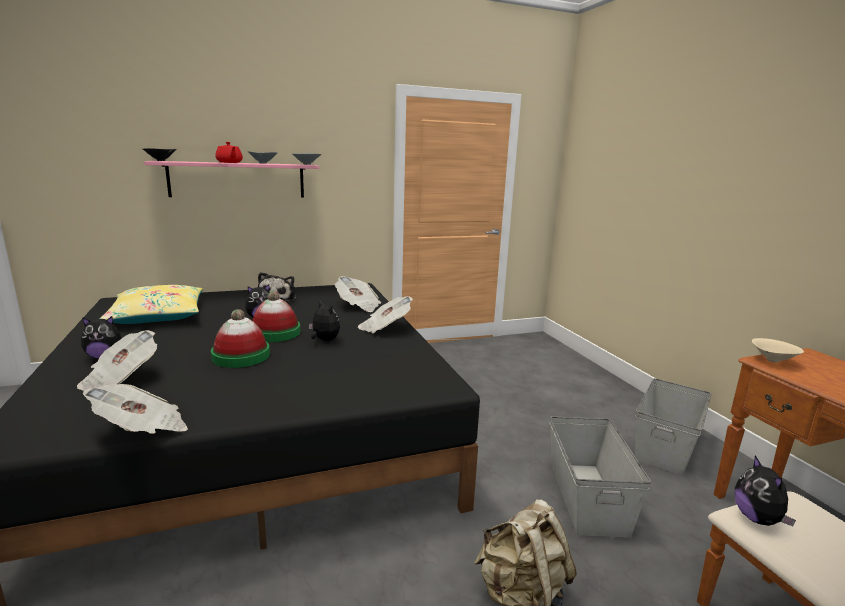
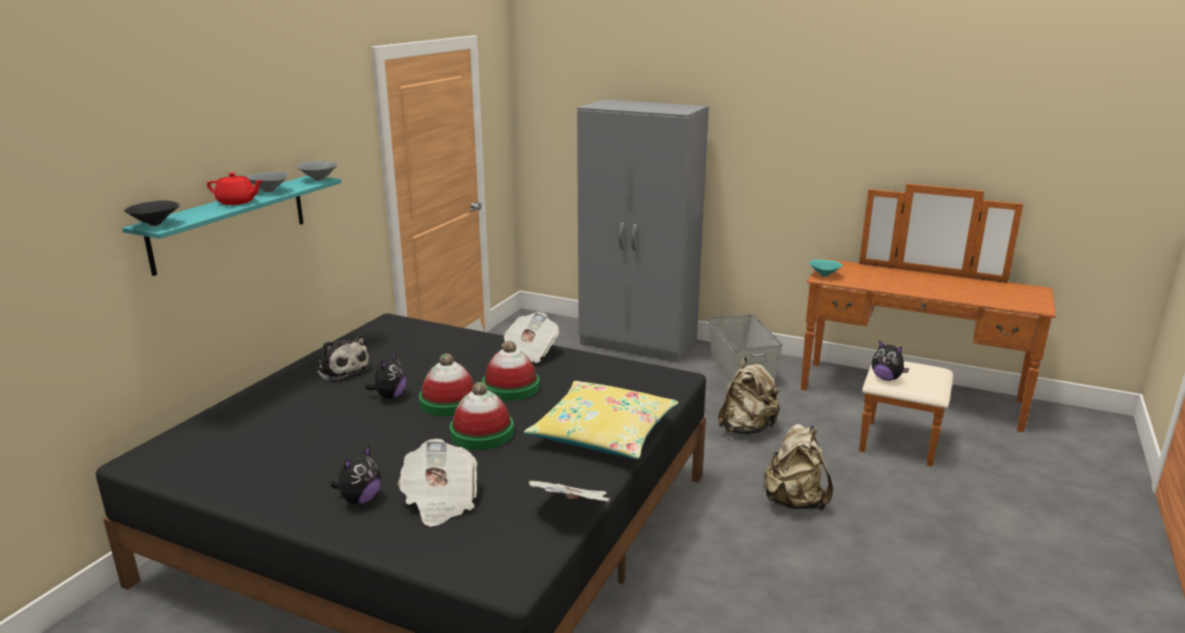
camera: 45 degrees left, 5 degrees up
yellow pillow [99,285,203,324] -> yellow pillow moved to [524,381,679,460]
pink shelf [144,161,319,198] -> turquoise shelf [122,175,342,276]
plush toy [309,301,340,341] -> hat [482,341,540,401]
newspaper [335,276,382,312] -> none
grey storage box [550,416,651,538] -> beige backpack [718,357,780,435]
beige bowl [752,338,804,363] -> turquoise bowl [809,259,843,277]
none -> grey wardrobe [577,99,709,363]

